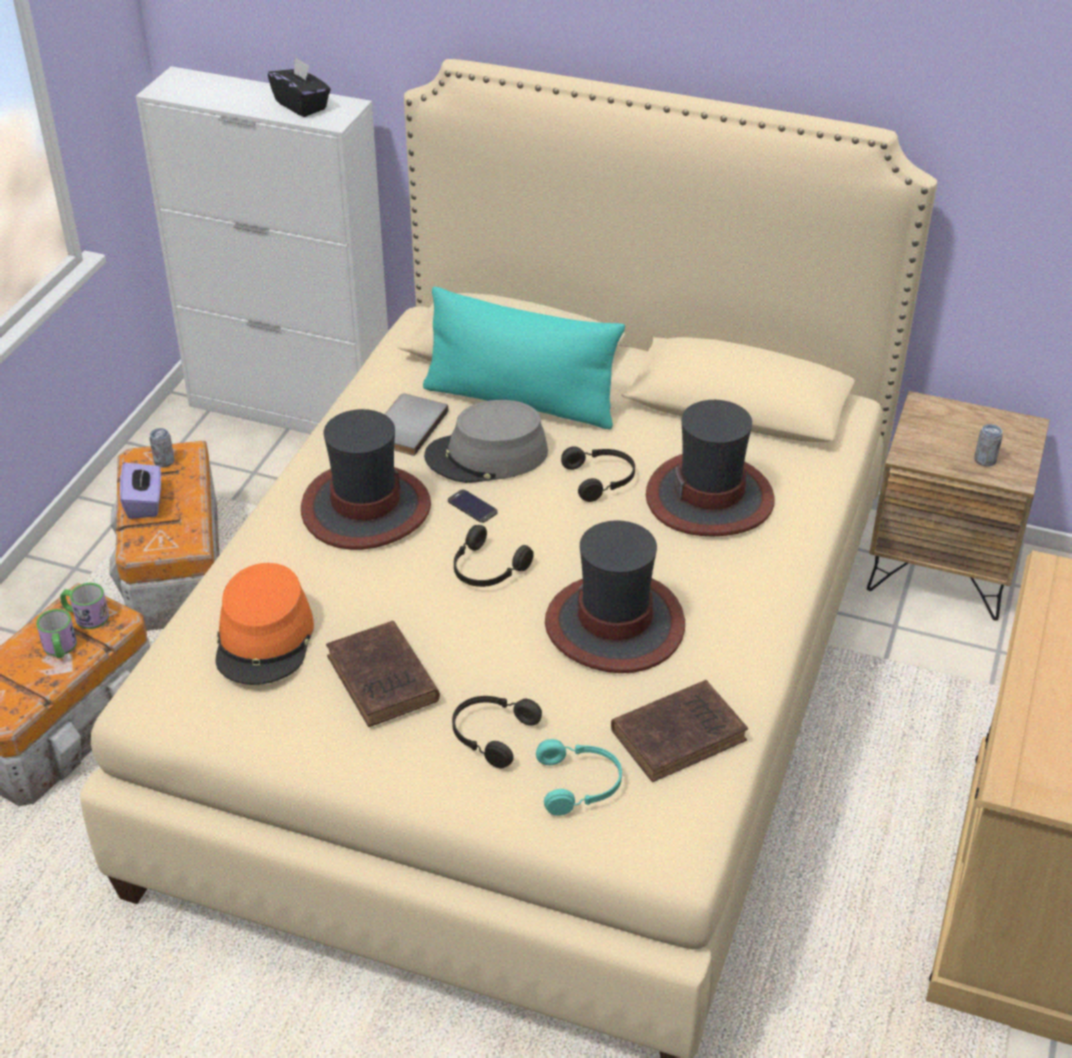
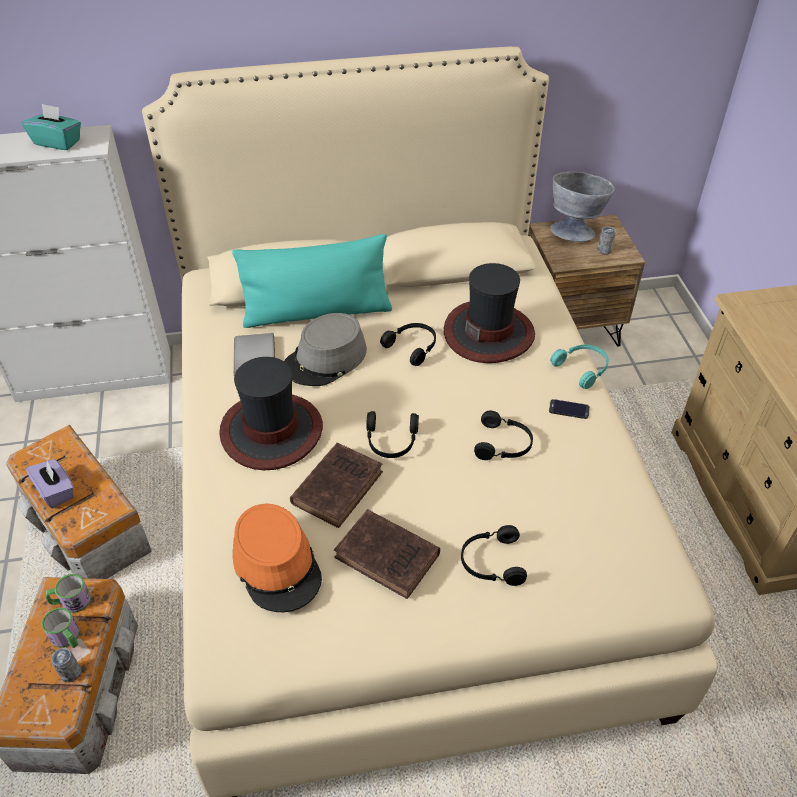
camera: 30 degrees left, 5 degrees up
can [149,428,175,467] -> can moved to [51,648,81,683]
black tissue box [268,57,331,117] -> turquoise tissue box [22,104,81,150]
phone [448,489,498,523] -> phone moved to [549,399,590,419]
turquoise headphones [536,739,622,816] -> turquoise headphones moved to [550,345,609,389]
hat [545,520,685,673] -> black headphones [474,411,533,460]
brown book [611,680,748,782] -> brown book moved to [290,443,383,528]
none -> grey bowl [551,172,615,242]

